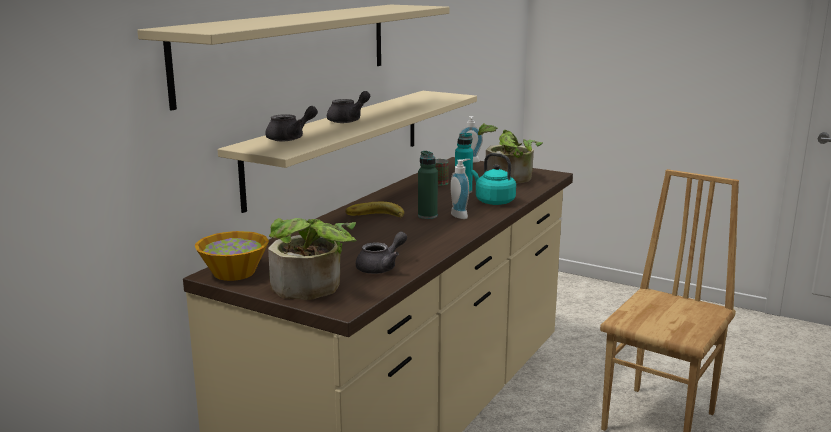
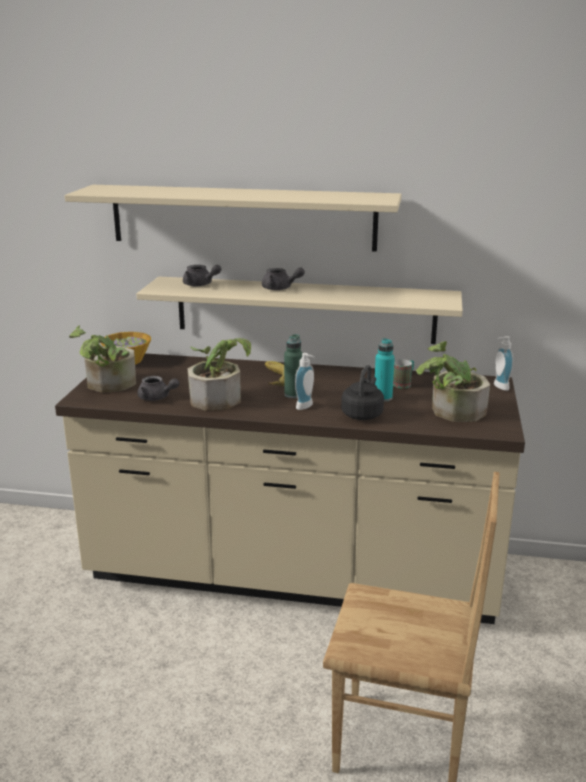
camera: 70 degrees right, 5 degrees up
turquoise kettle [471,153,516,205] -> black kettle [341,365,384,420]
none -> potted plant [187,338,251,411]

